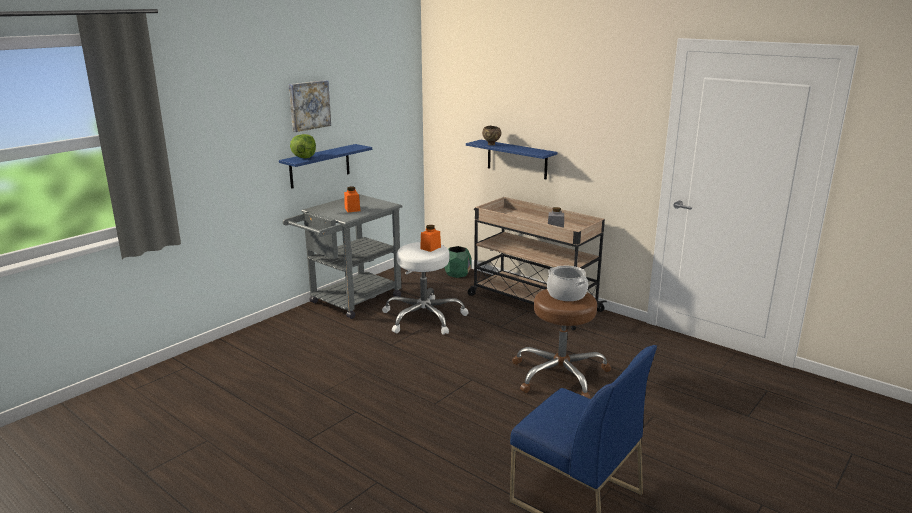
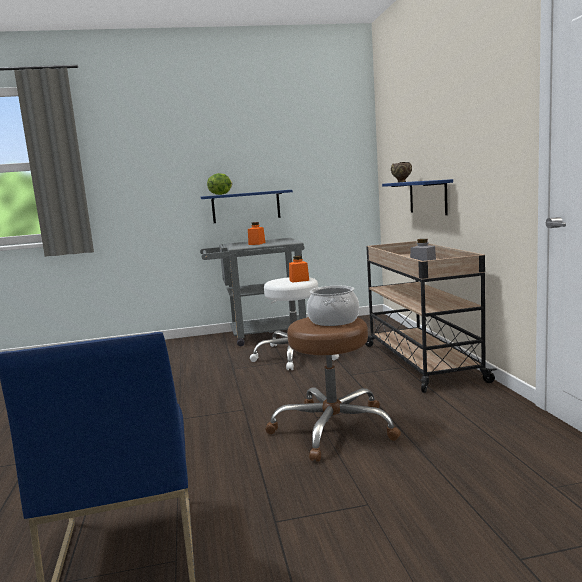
camera: 40 degrees right, 10 degrees down
picture [289,80,331,132] -> none
green planter [444,246,471,278] -> none

